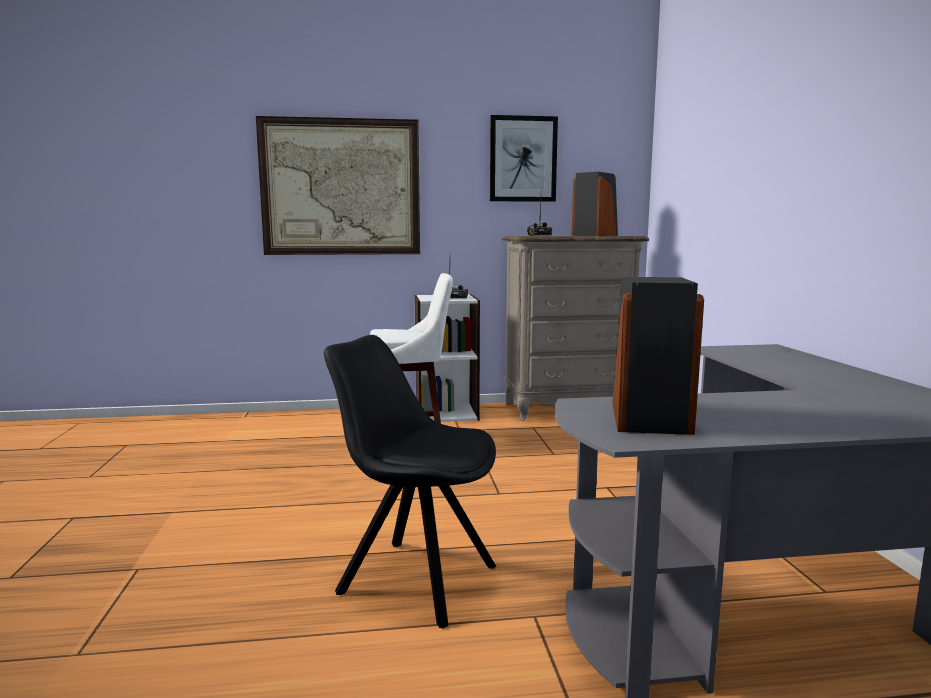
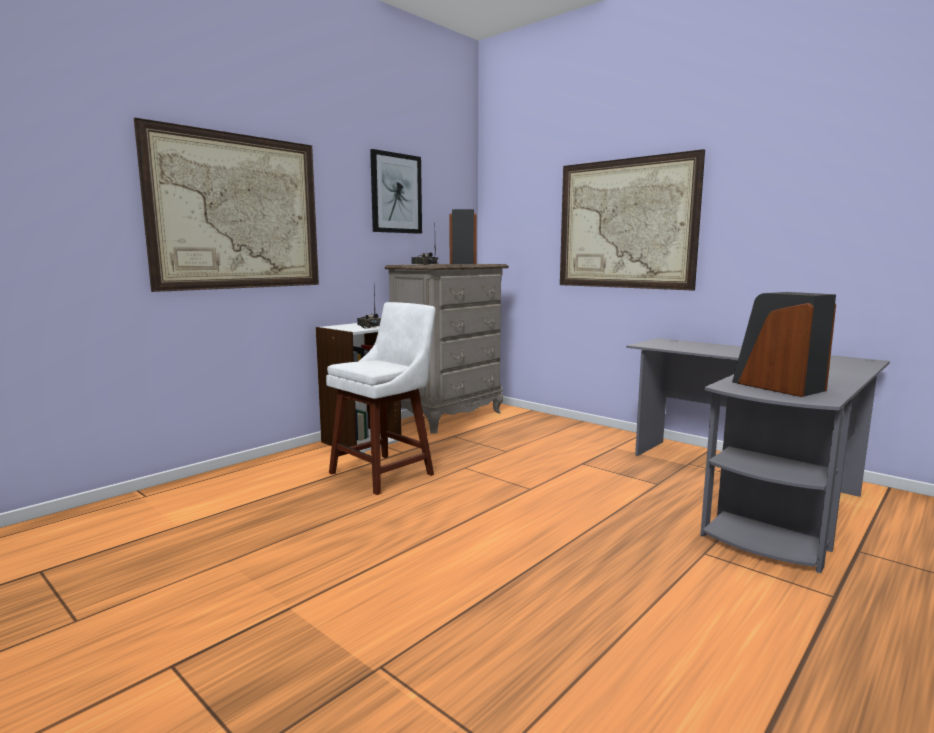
camera: 40 degrees left, 0 degrees up
black chair [324,335,496,628] -> none
none -> picture [560,149,705,291]

